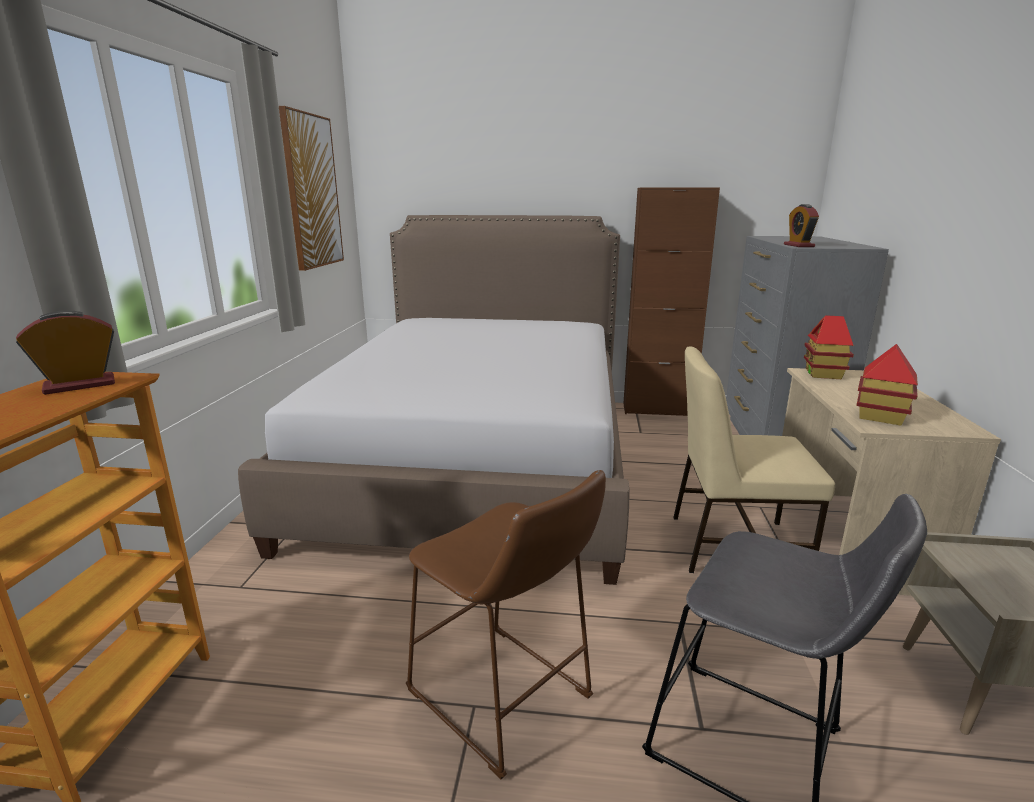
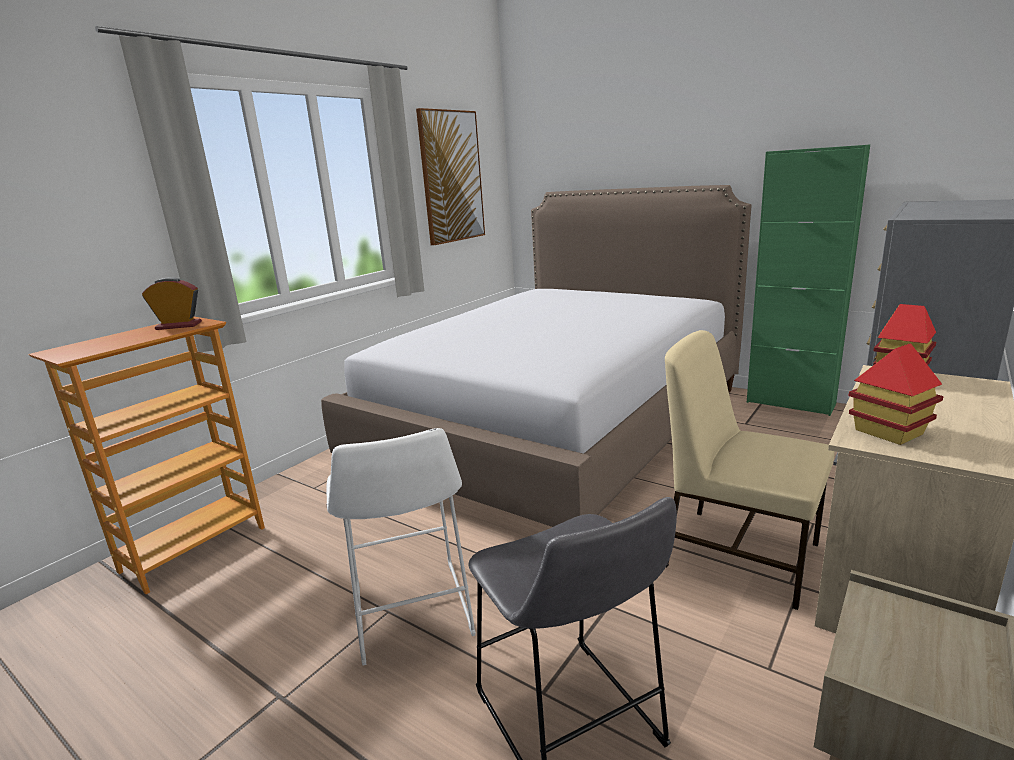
camera: 30 degrees right, 0 degrees up
brown stool [406,470,606,779] -> white stool [326,428,476,665]
brown cabinet [623,187,720,416] -> green cabinet [747,145,870,416]
alarm clock [784,204,819,247] -> none

